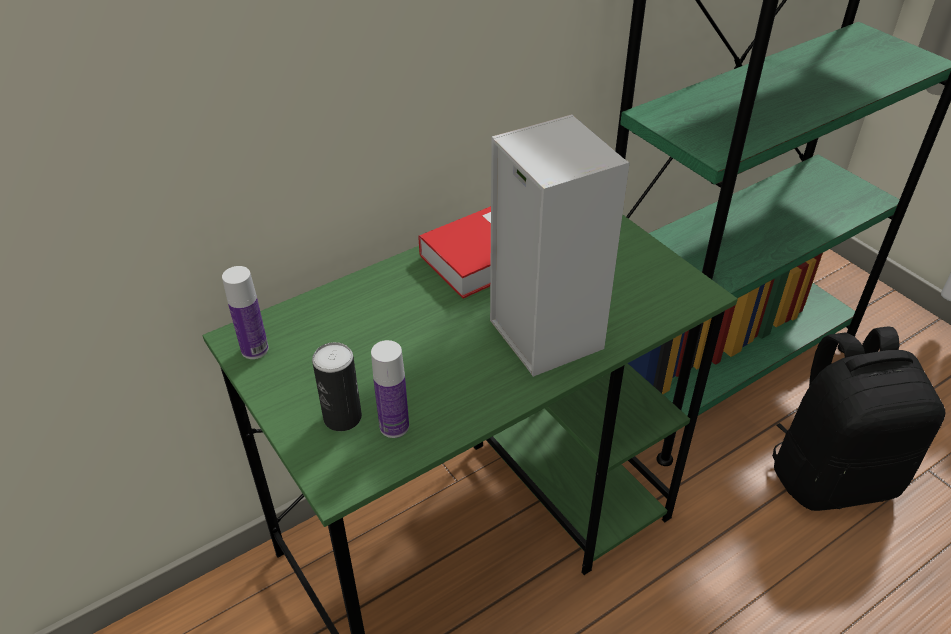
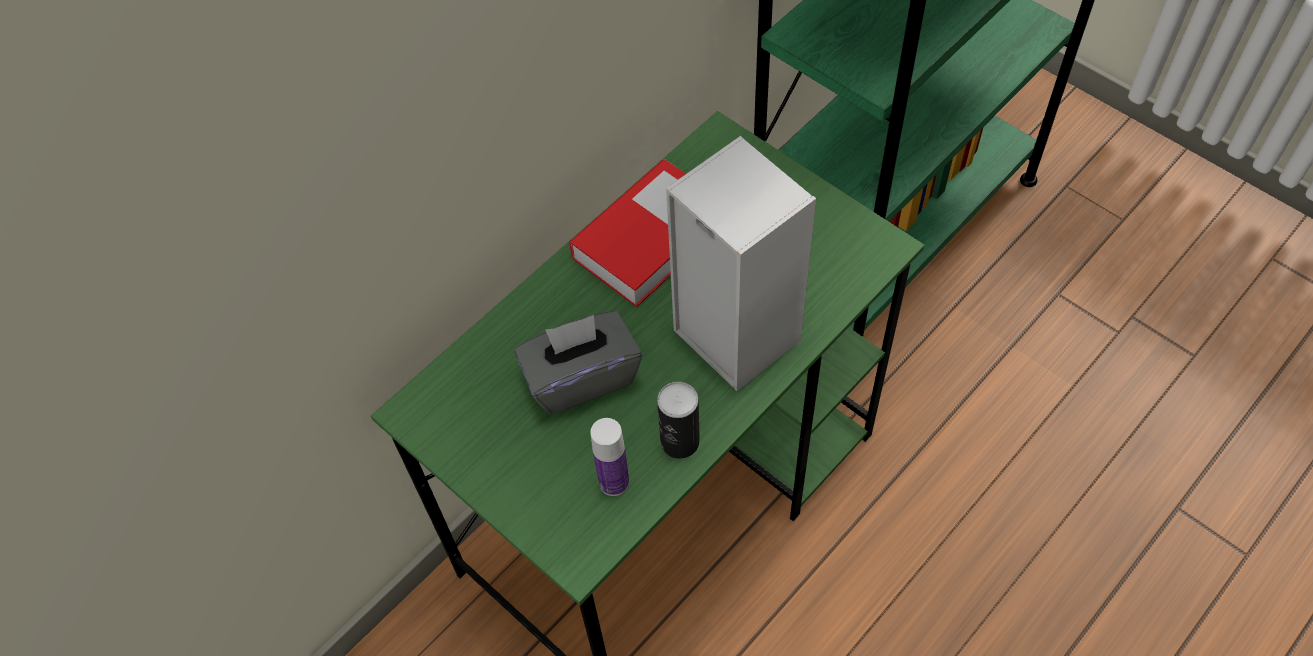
camera: 10 degrees left, 15 degrees up
bottle [222,266,269,359] -> none
can [312,342,362,431] -> can moved to [657,382,700,459]
black backpack [772,327,945,511] -> none
none -> grey tissue box [515,310,642,414]

